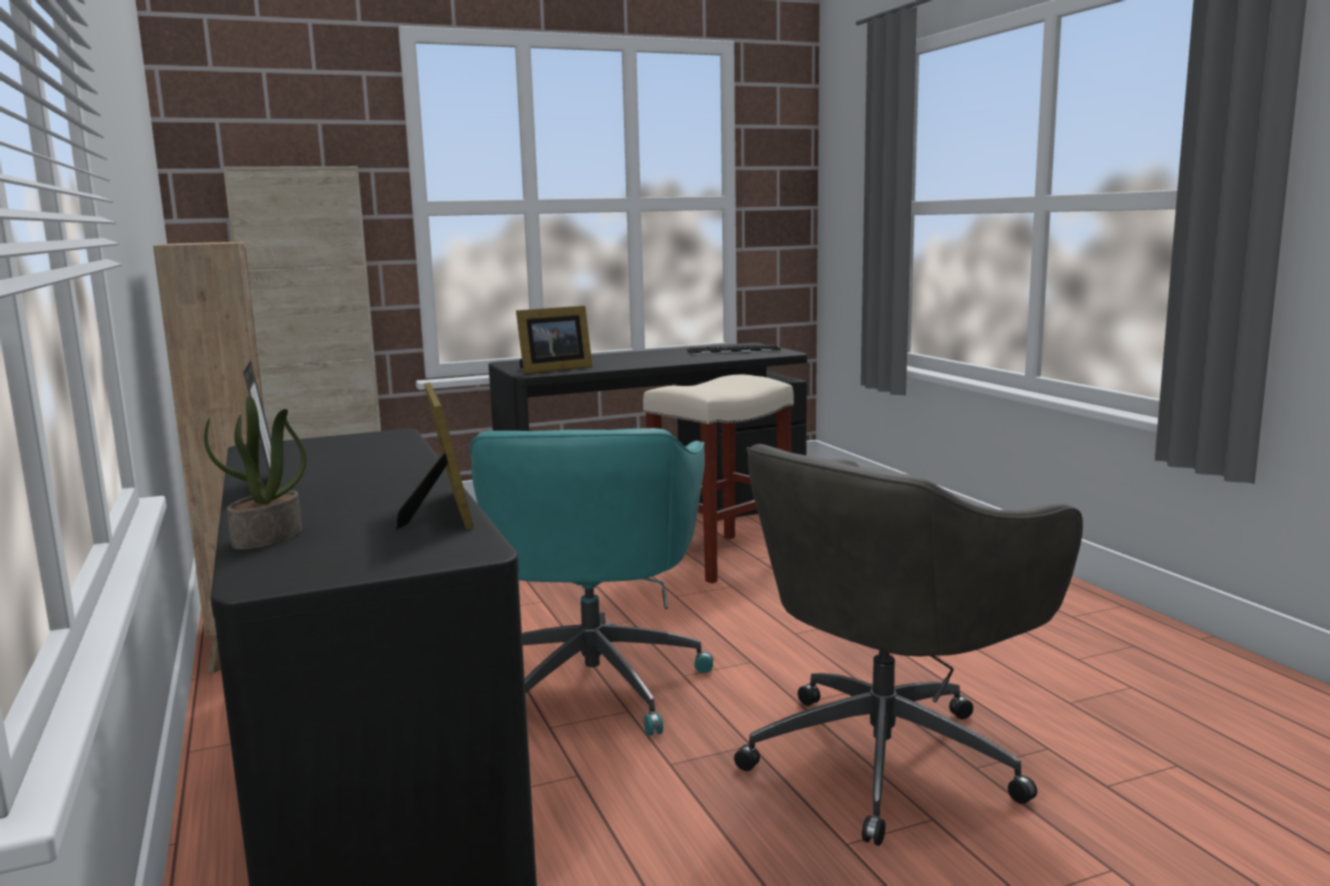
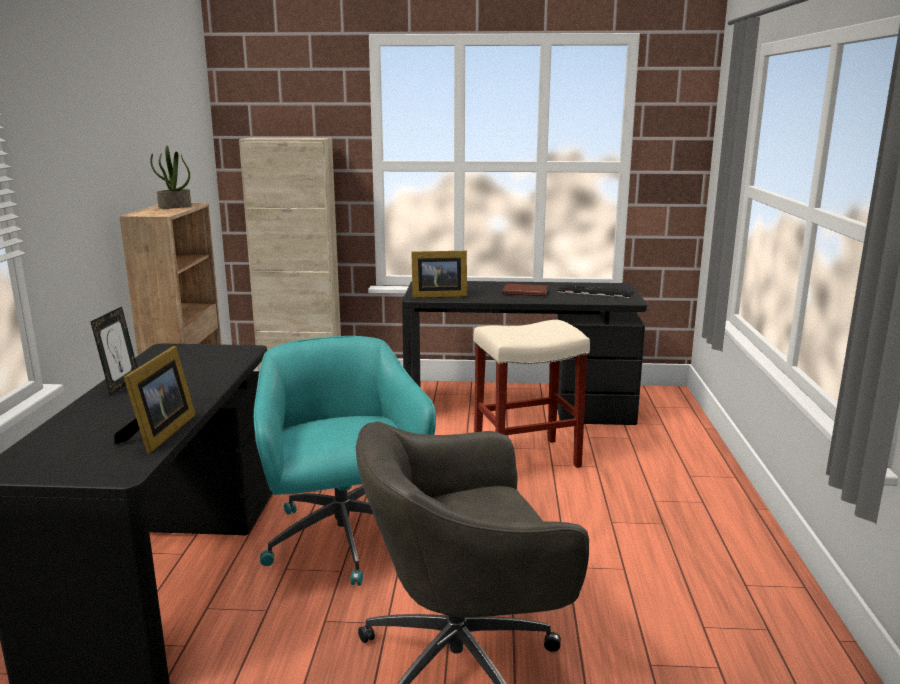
camera: 25 degrees right, 5 degrees up
potted plant [204,396,307,550] -> potted plant moved to [150,146,191,209]
turquoise office chair [470,428,713,736] -> turquoise office chair turned 135 degrees clockwise [254,336,436,586]
none -> brown book [502,284,548,297]

